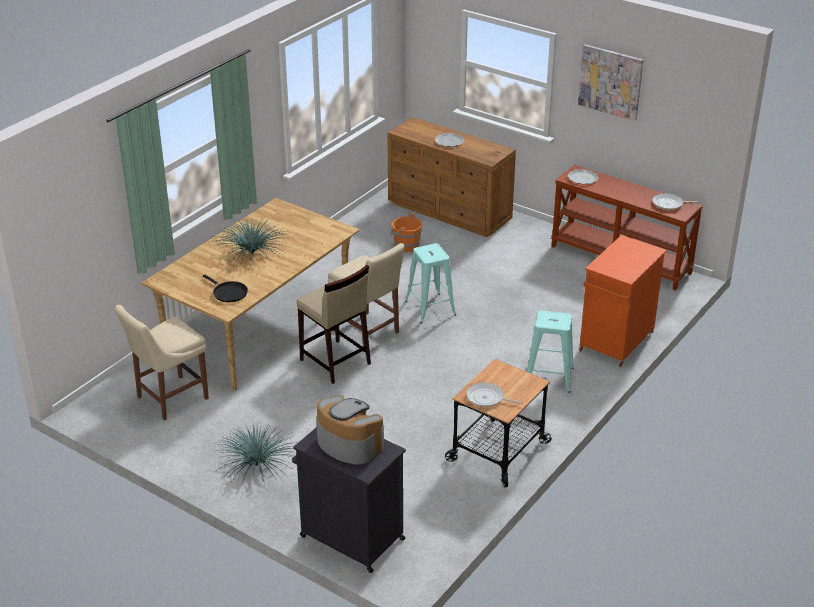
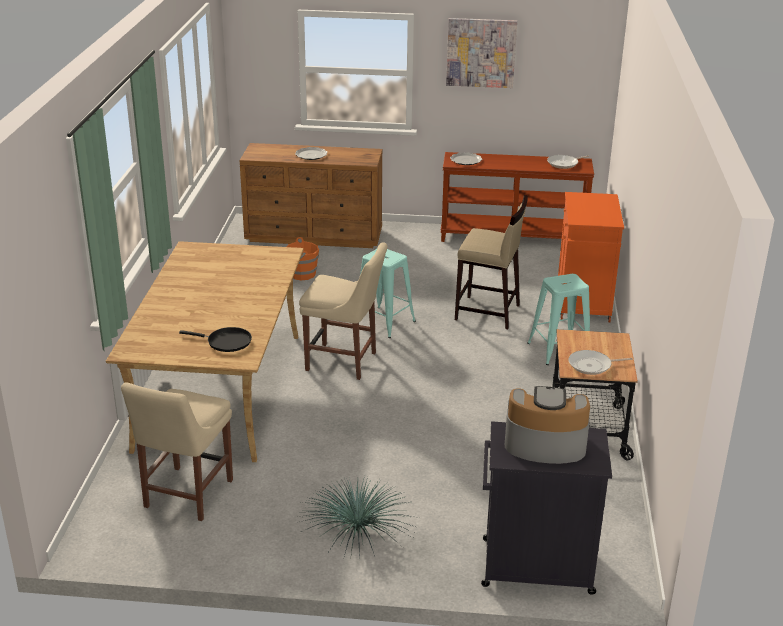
camera: 30 degrees left, 5 degrees down
potted plant [206,216,292,264] -> none
beige stool [297,265,371,384] -> beige stool moved to [455,195,528,329]

